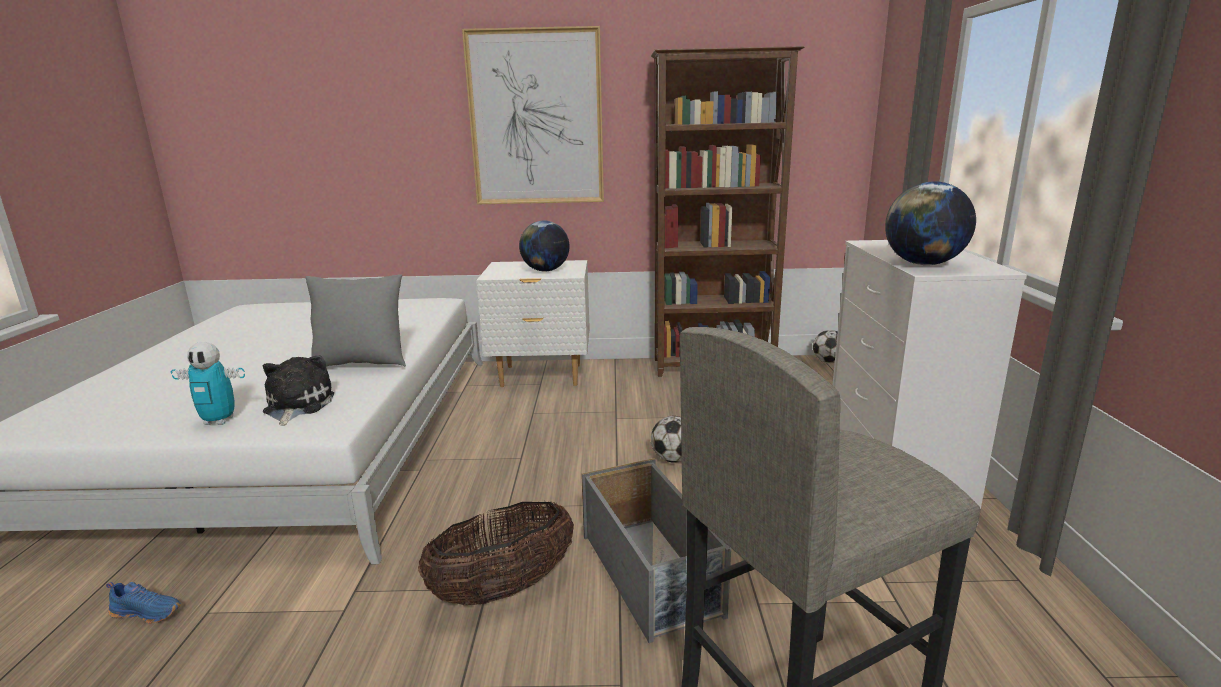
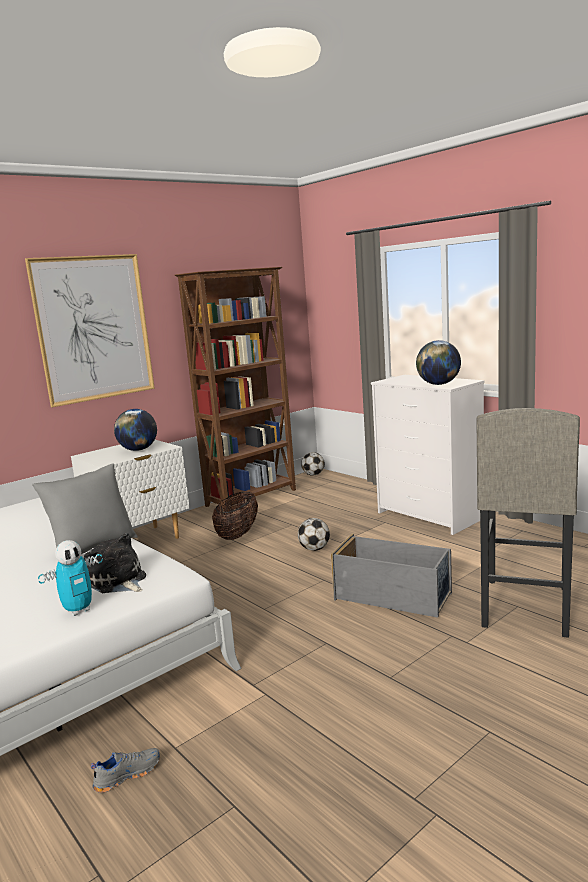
camera: 40 degrees left, 5 degrees down
blue shoe [106,582,181,623] -> grey shoe [91,748,160,793]
basket [418,501,574,605] -> basket moved to [212,492,258,540]

